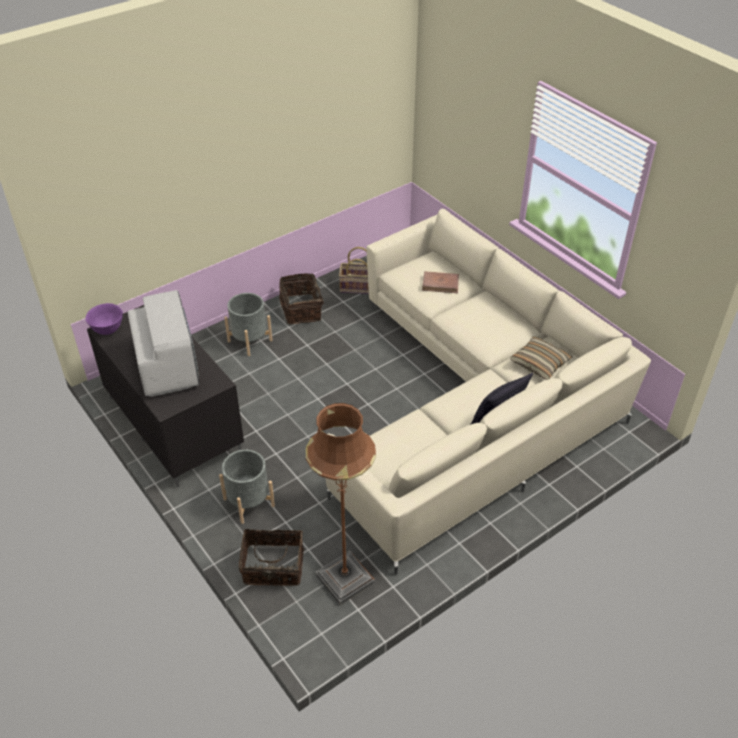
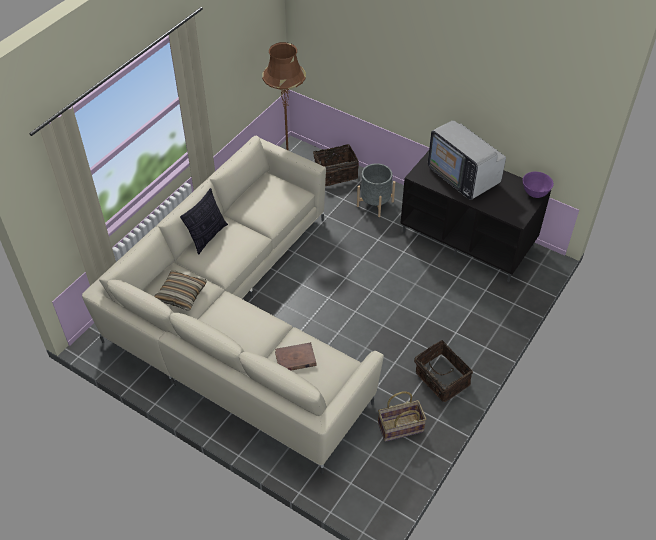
camera: 160 degrees right, 5 degrees up
grey planter [224,293,272,356] -> none

